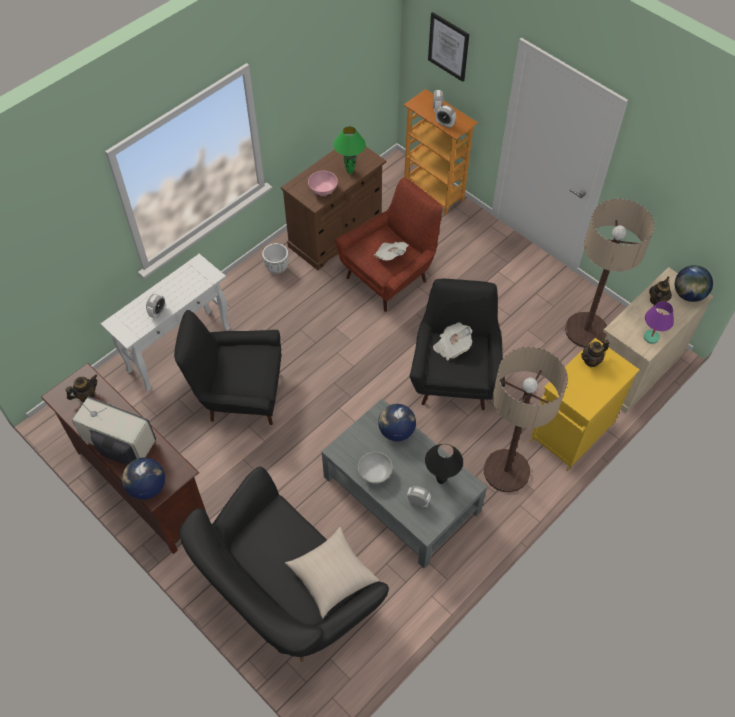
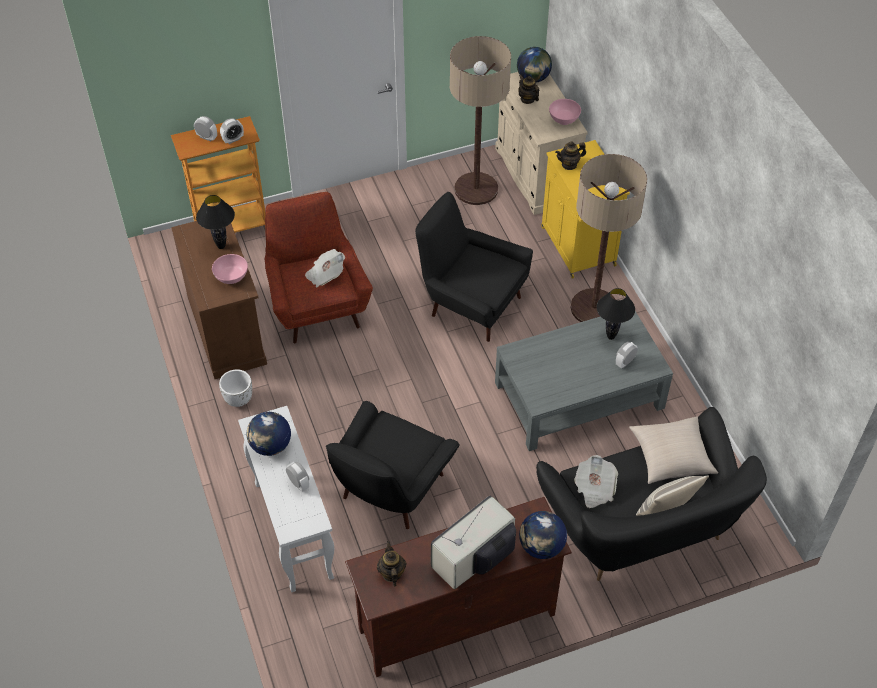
camera: 65 degrees left, 5 degrees down
green table lamp [334,126,366,174] -> black table lamp [196,195,235,249]
white bowl [358,452,393,484] -> none
globe [378,404,416,441] -> globe moved to [247,412,291,456]
picture [428,12,469,82] -> none
newspaper [433,322,473,360] -> newspaper moved to [574,455,618,508]
teapot [581,340,609,367] -> teapot turned 75 degrees clockwise [555,142,586,170]
purple table lamp [644,301,674,344] -> pink bowl [549,99,581,125]
none -> pillow [636,476,709,516]

